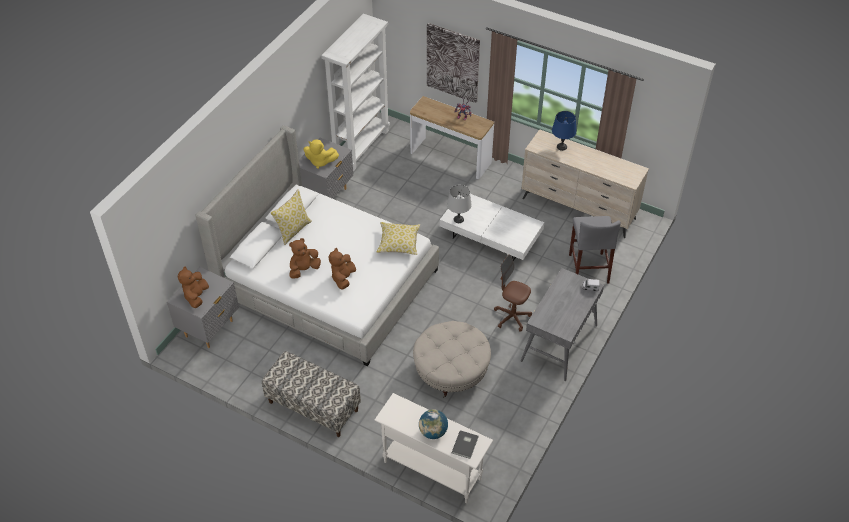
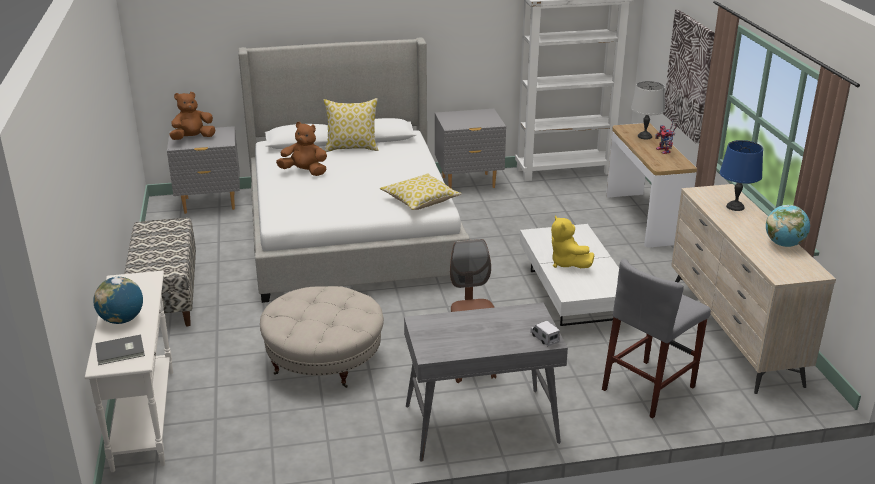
camera: 50 degrees right, 20 degrees down
yellow plush toy [303,140,339,169] -> yellow plush toy moved to [551,215,595,268]
brown plush toy [329,248,356,290] -> none
grey table lamp [447,185,472,223] -> grey table lamp moved to [631,81,665,139]
none -> globe [766,205,810,247]

